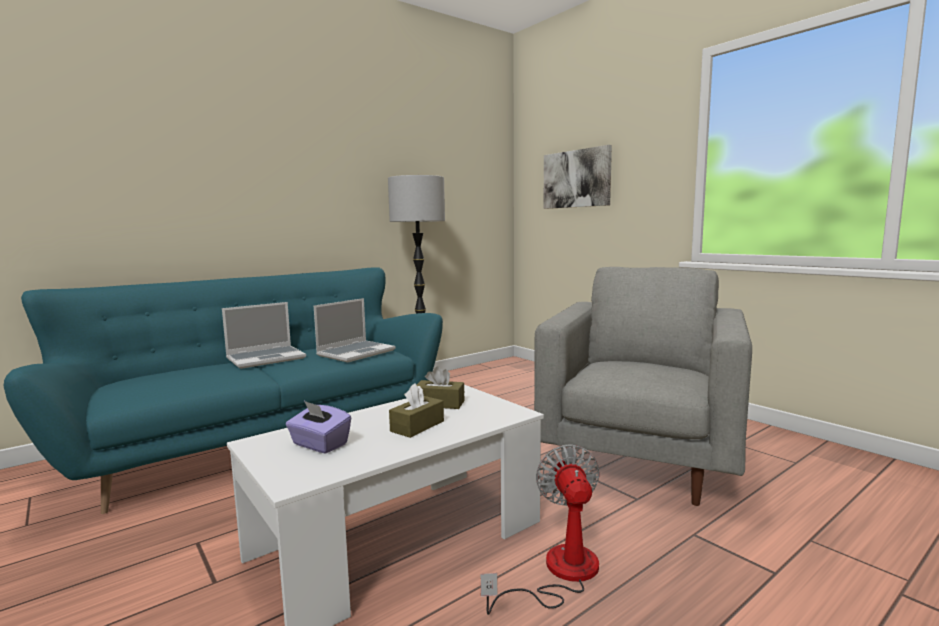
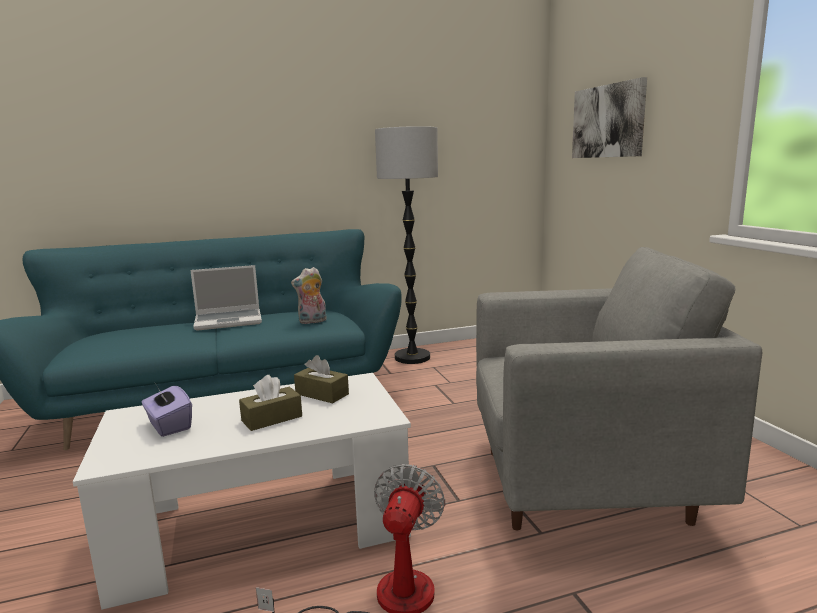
camera: 20 degrees right, 5 degrees up
laptop [314,298,396,362] -> plush toy [291,267,327,324]
grey armchair [534,267,752,506] -> grey armchair turned 45 degrees clockwise [476,247,762,531]

